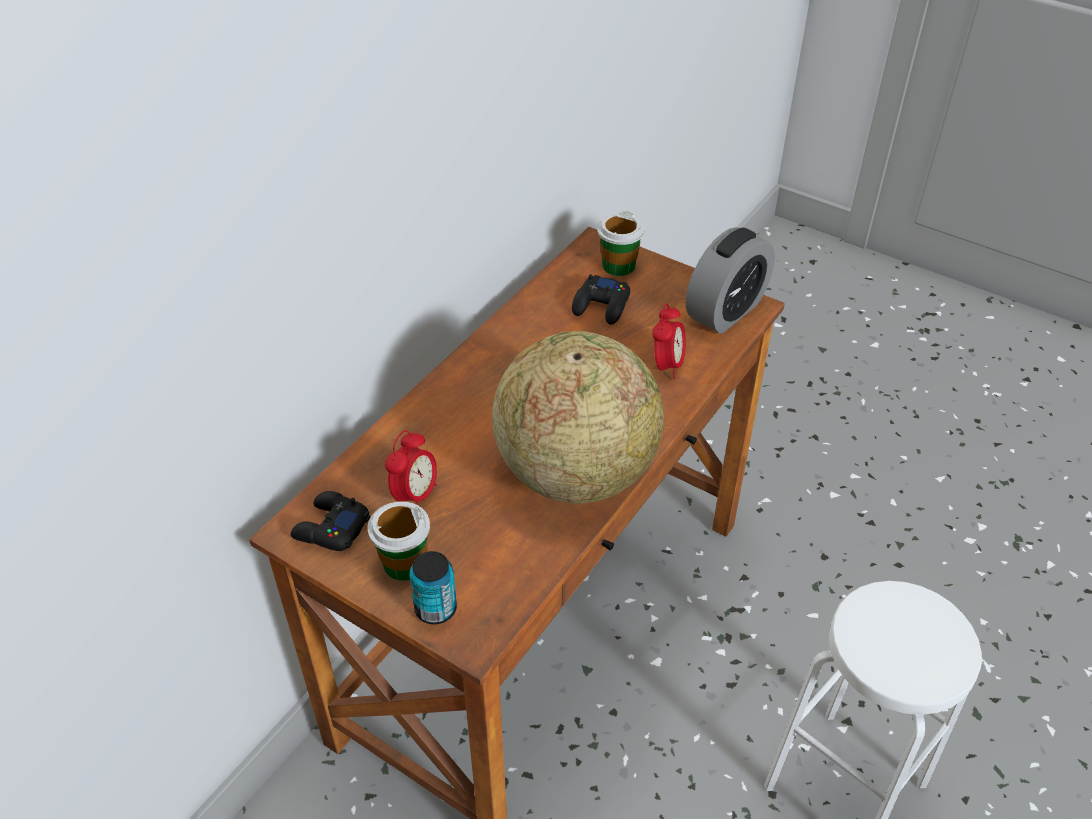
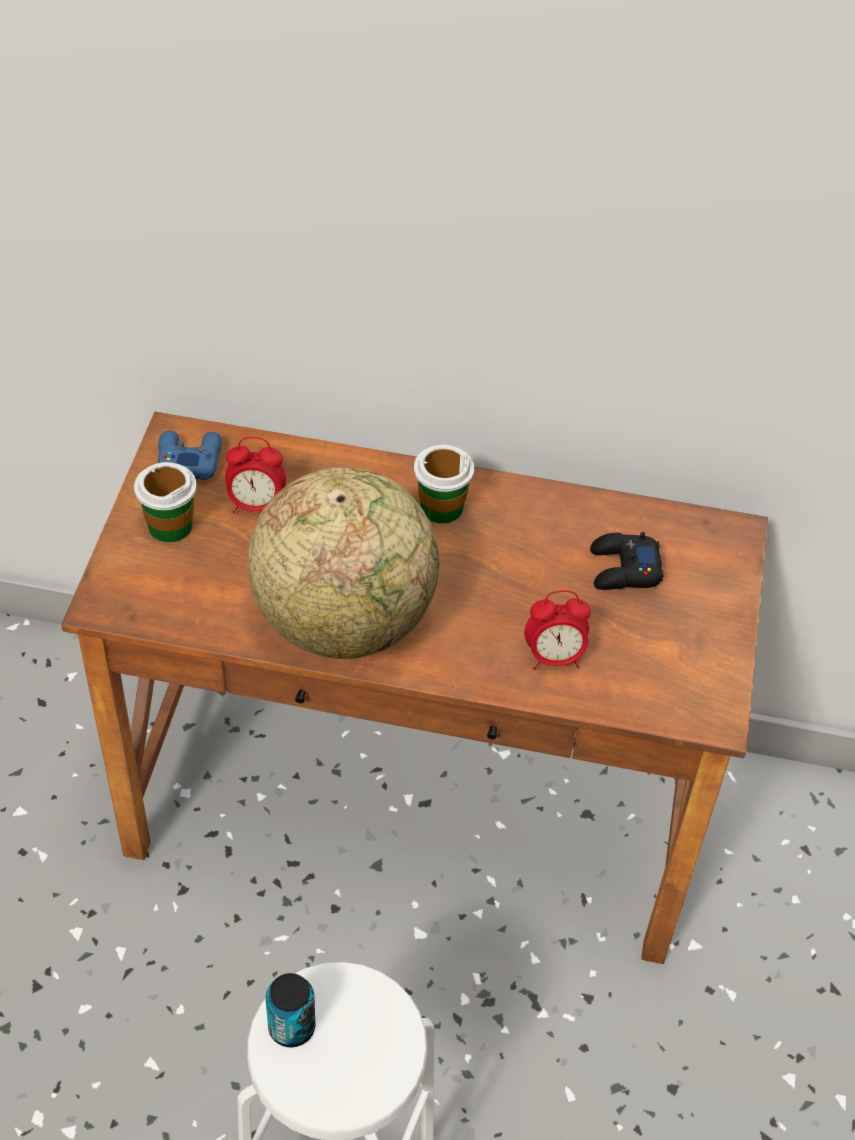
camera: 65 degrees right, 5 degrees up
black game controller [291,491,370,551] -> blue game controller [158,431,222,480]
can [409,551,457,624] -> can moved to [266,973,315,1047]
cup [597,211,644,276] -> cup moved to [414,445,474,524]
alarm clock [686,227,775,334] -> none

